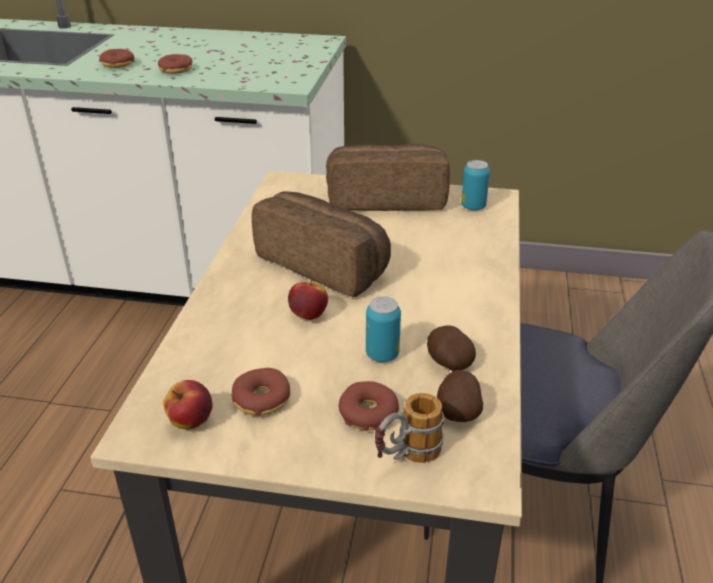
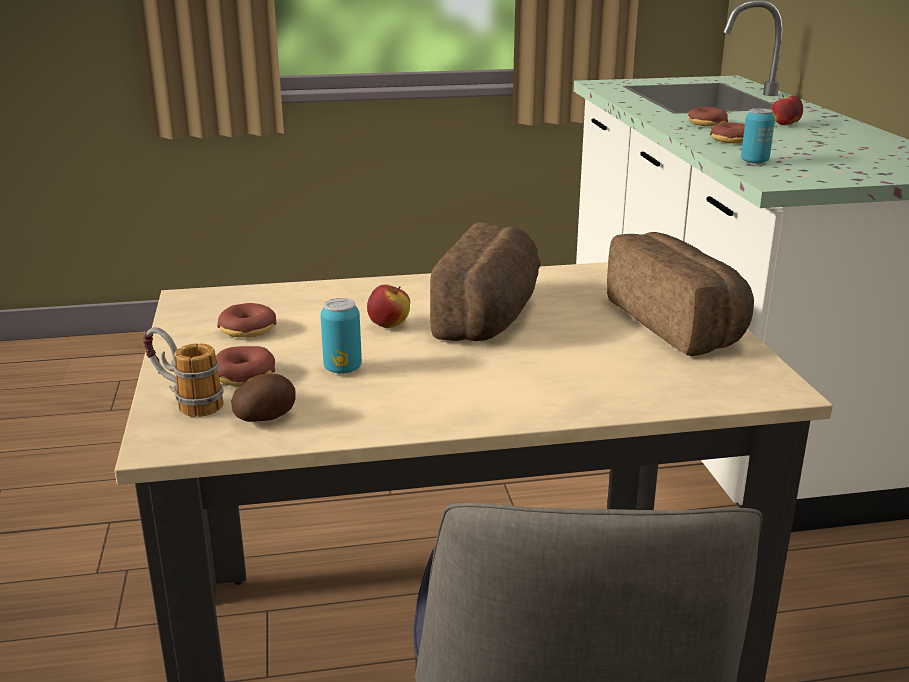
camera: 70 degrees right, 10 degrees down
apple [163,380,213,429] -> apple moved to [771,94,803,125]
potato [427,325,476,371] -> none
can [461,160,490,211] -> can moved to [741,108,775,164]

